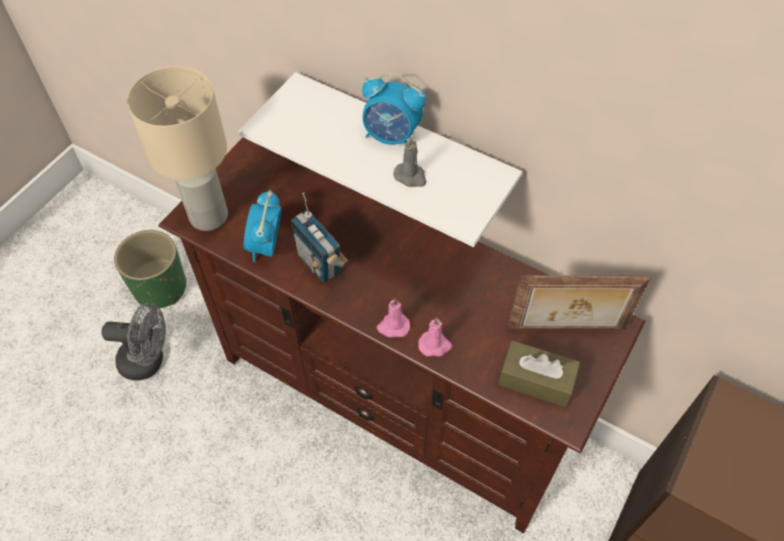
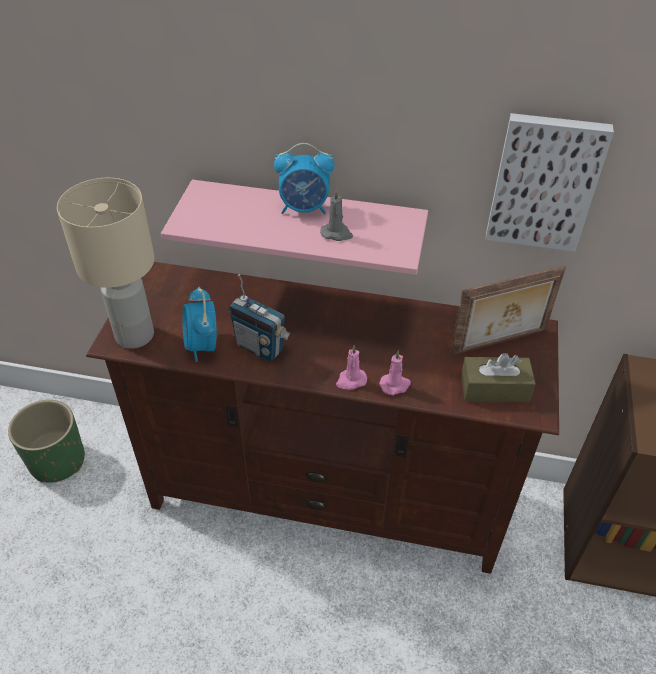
camera: 20 degrees left, 10 degrees down
grey fan [101,303,166,381] -> none
white shelf [239,72,522,247] -> pink shelf [161,180,428,275]
none -> picture [486,113,614,252]

